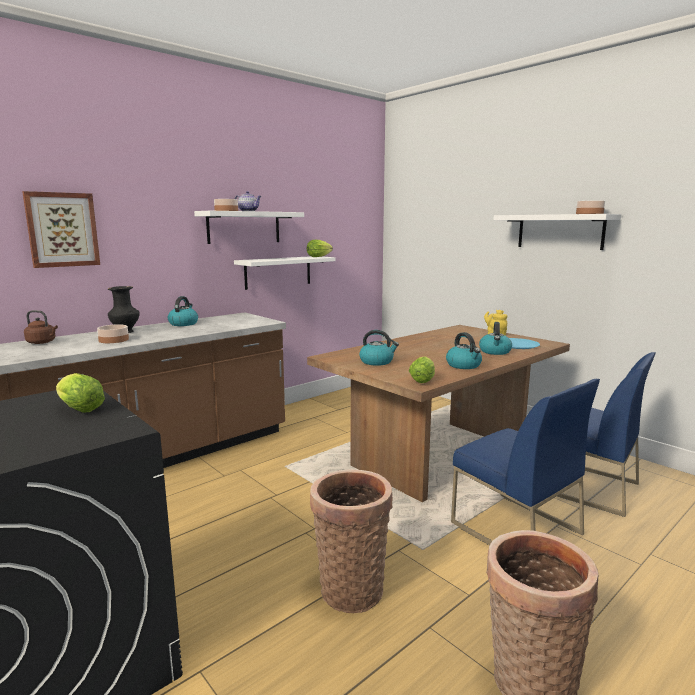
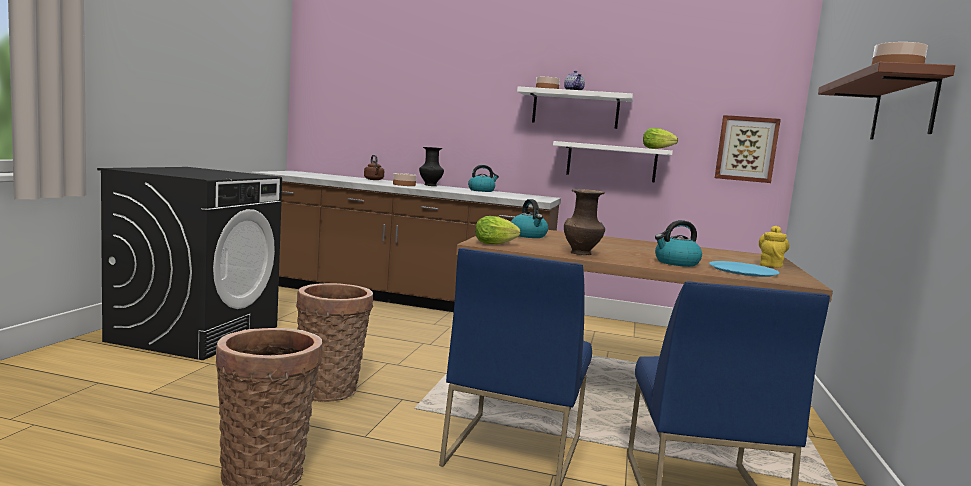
camera: 55 degrees right, 5 degrees down
picture [22,191,100,268] -> picture moved to [715,115,781,183]
lettuce [56,373,105,413] -> none
kettle [446,332,482,369] -> brown vase [564,189,605,255]
white shelf [493,214,621,250] -> brown shelf [818,62,955,139]

